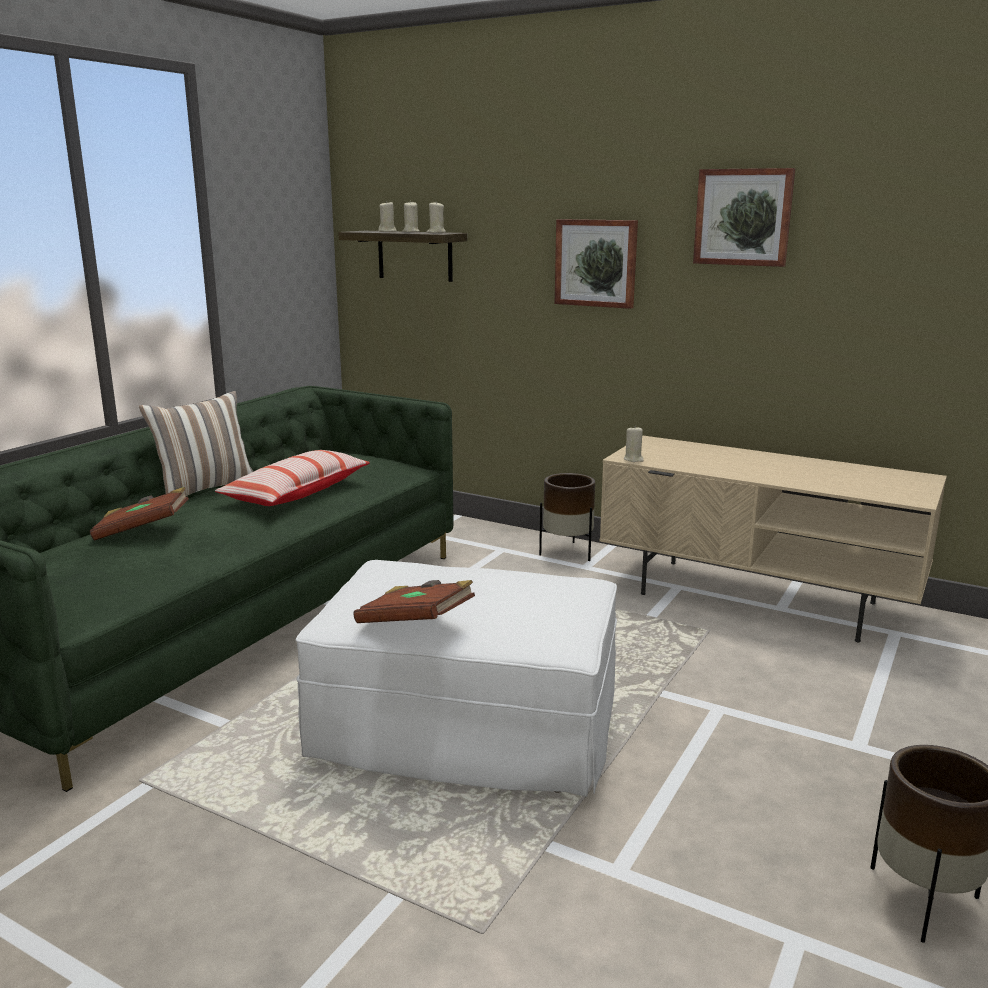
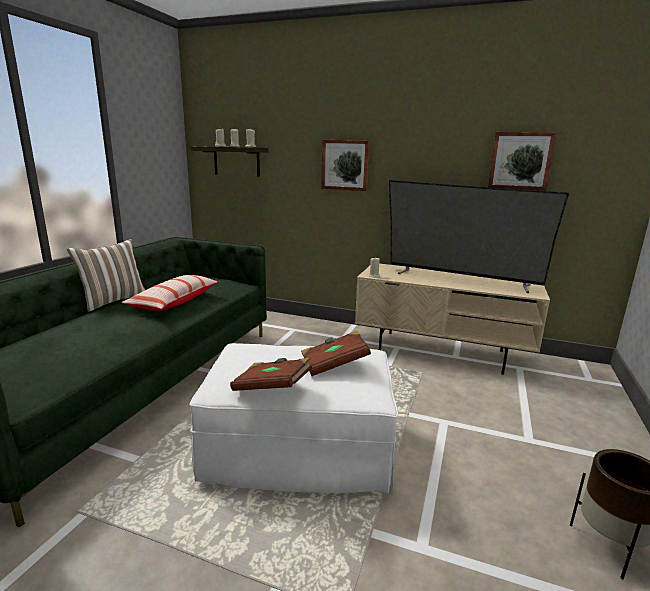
camera: 10 degrees left, 0 degrees up
brown book [90,487,189,541] -> brown book moved to [301,330,371,376]
brown planter [539,473,595,561] -> none
picture [693,168,795,267] -> picture moved to [488,132,556,191]
none -> television [389,180,569,293]

